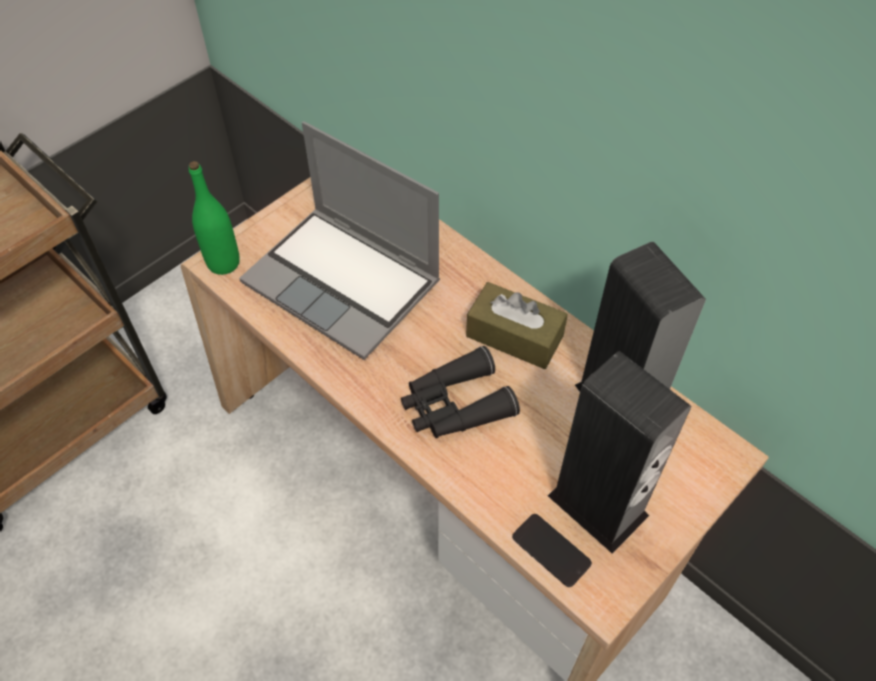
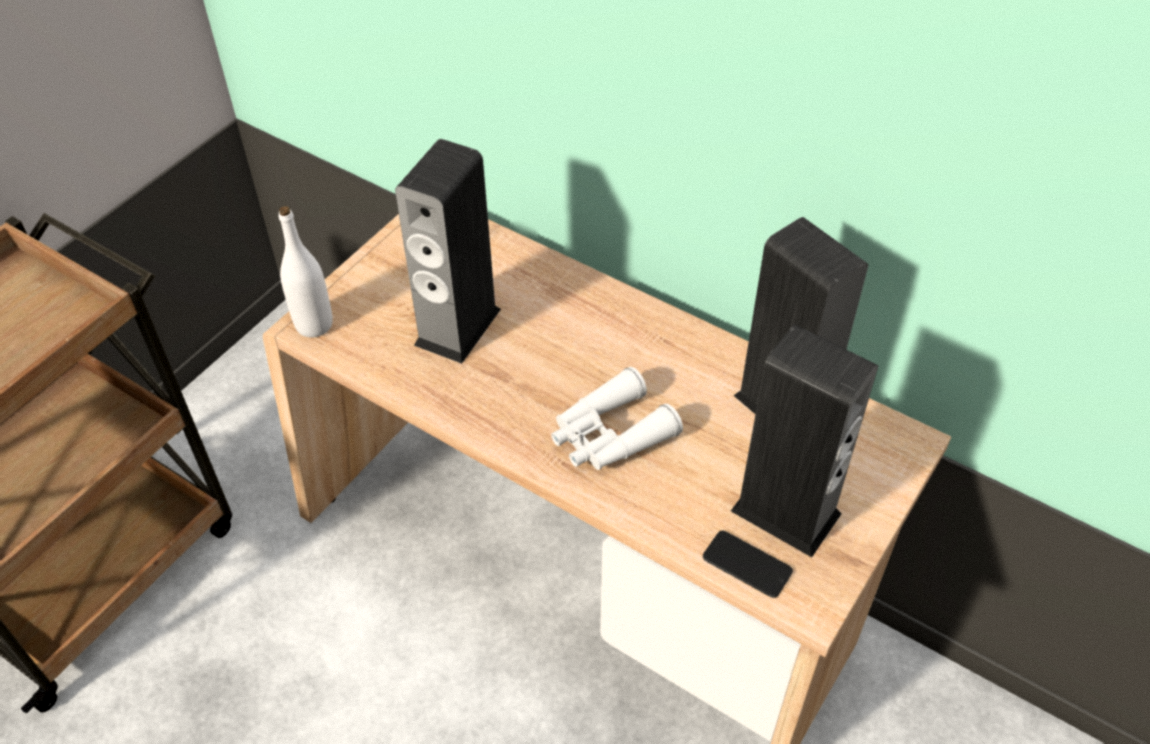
camera: 10 degrees left, 5 degrees down
green bottle [189,161,240,275] -> white bottle [279,206,333,337]
laptop [239,121,440,360] -> speaker [395,139,501,364]
black binoculars [401,346,520,438] -> white binoculars [551,367,683,470]
brown tissue box [466,282,568,369] -> none

